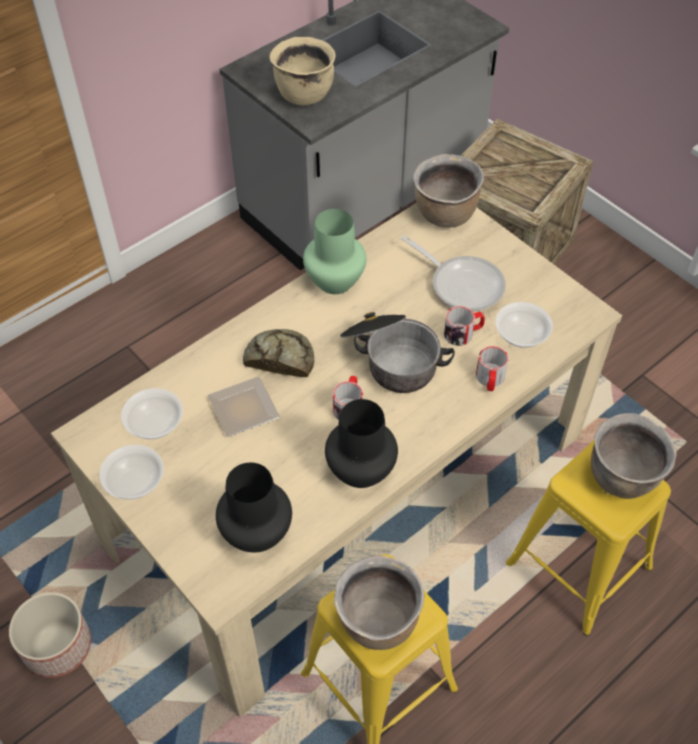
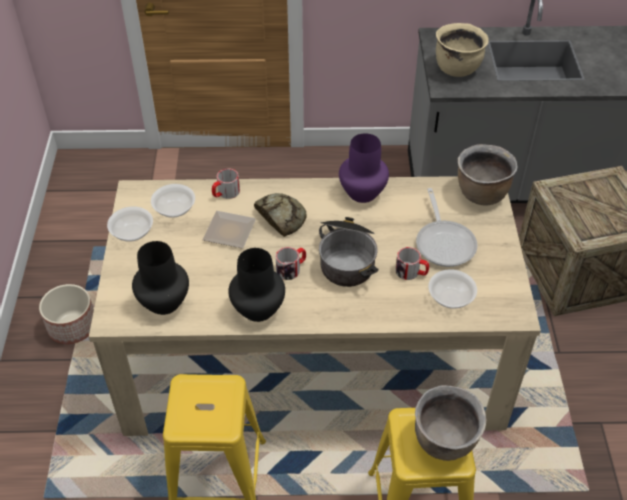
camera: 40 degrees right, 5 degrees down
green vase [303,209,366,294] -> purple vase [339,133,389,203]
brown cooking pot [334,556,424,650] -> none
mug [476,346,509,391] -> mug moved to [212,168,240,199]

